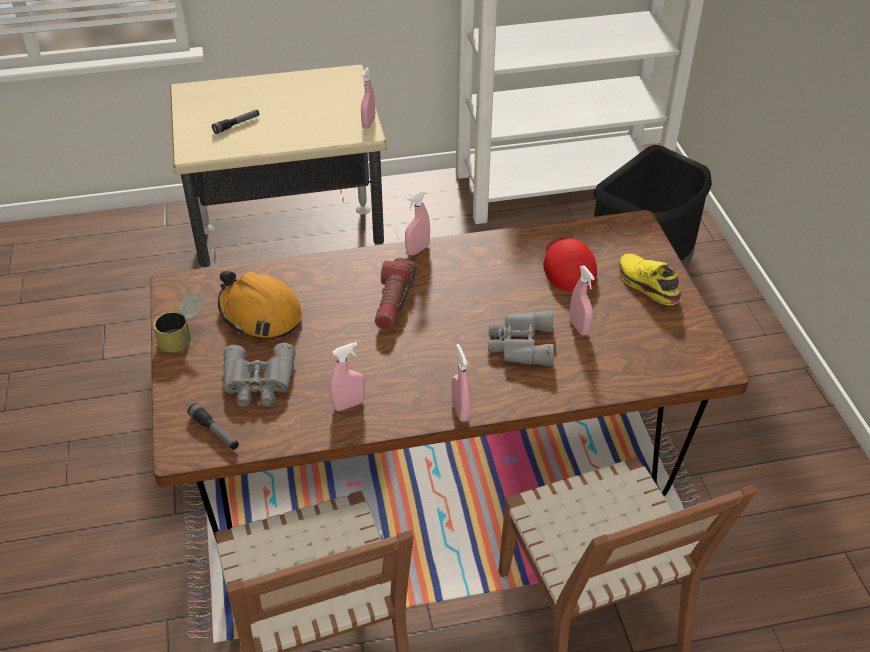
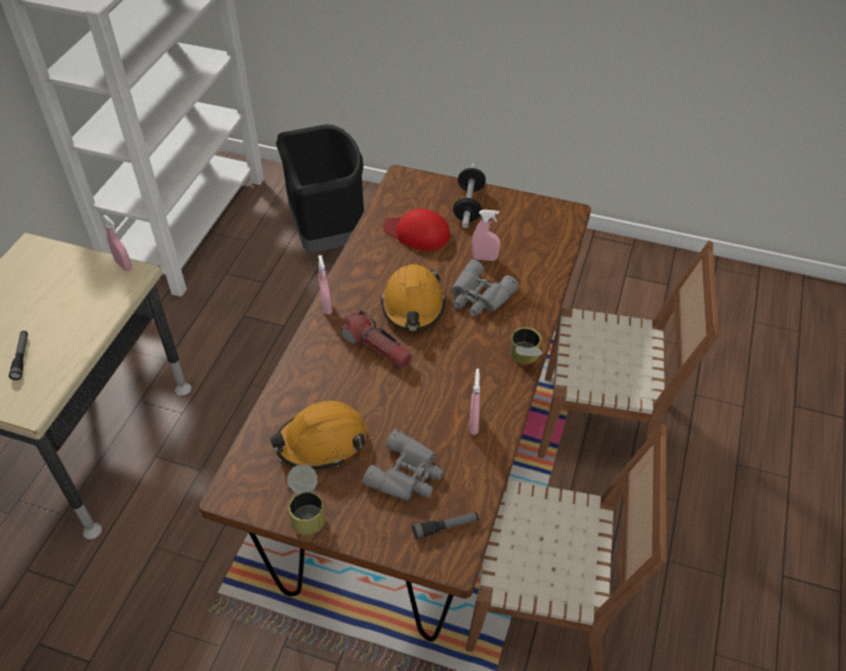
camera: 60 degrees left, 5 degrees up
pink spray bottle [452,344,471,422] -> can [510,327,543,364]
yellow shoe [619,254,681,305] -> dumbbell [453,163,486,228]
none -> orange hard hat [381,264,446,331]

